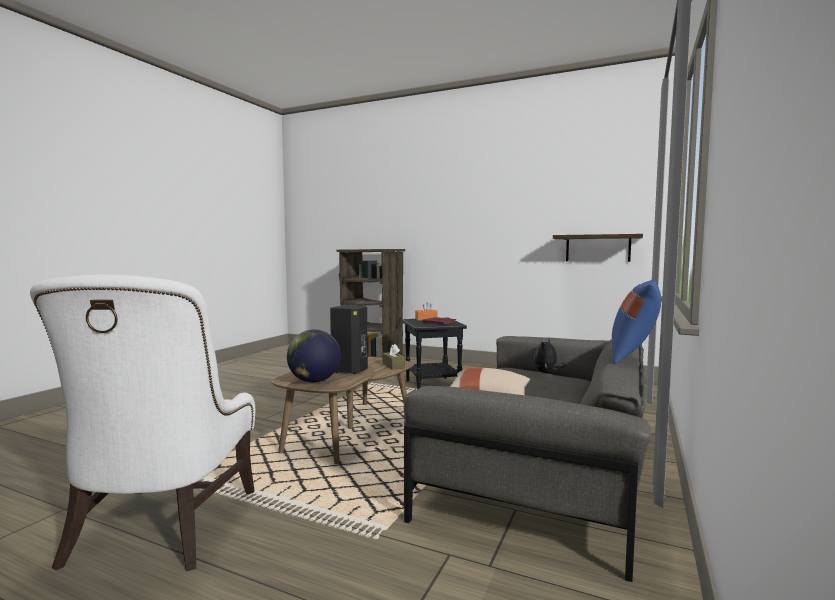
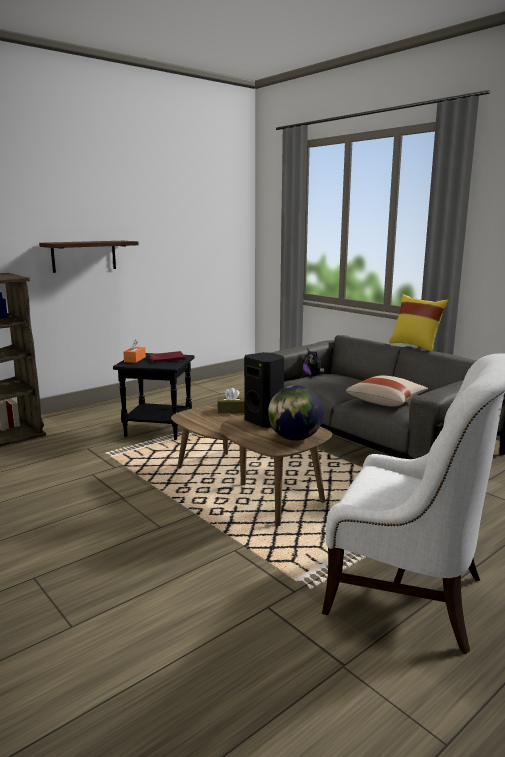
camera: 65 degrees left, 10 degrees up
shelf [553,234,643,262] -> shelf moved to [39,241,139,273]
blue pillow [612,280,661,364] -> yellow pillow [389,294,449,352]

